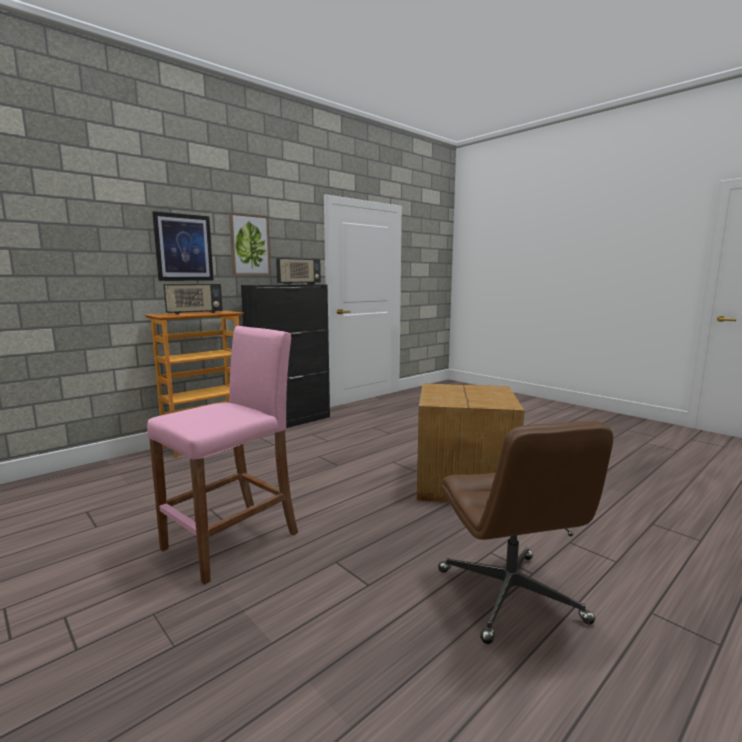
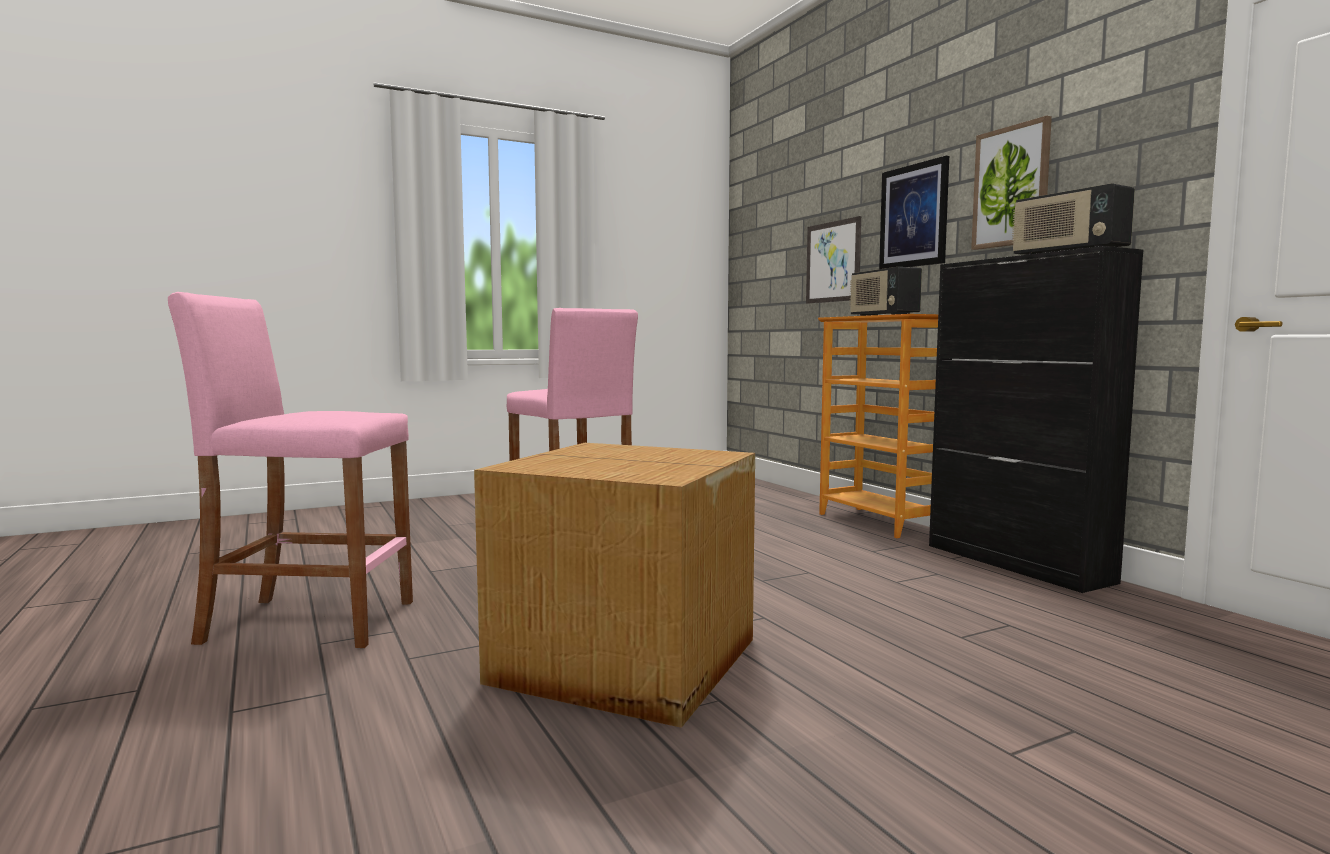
camera: 105 degrees right, 5 degrees down
brown office chair [438,421,613,644] -> pink stool [168,292,413,648]
none -> picture [806,216,861,304]

